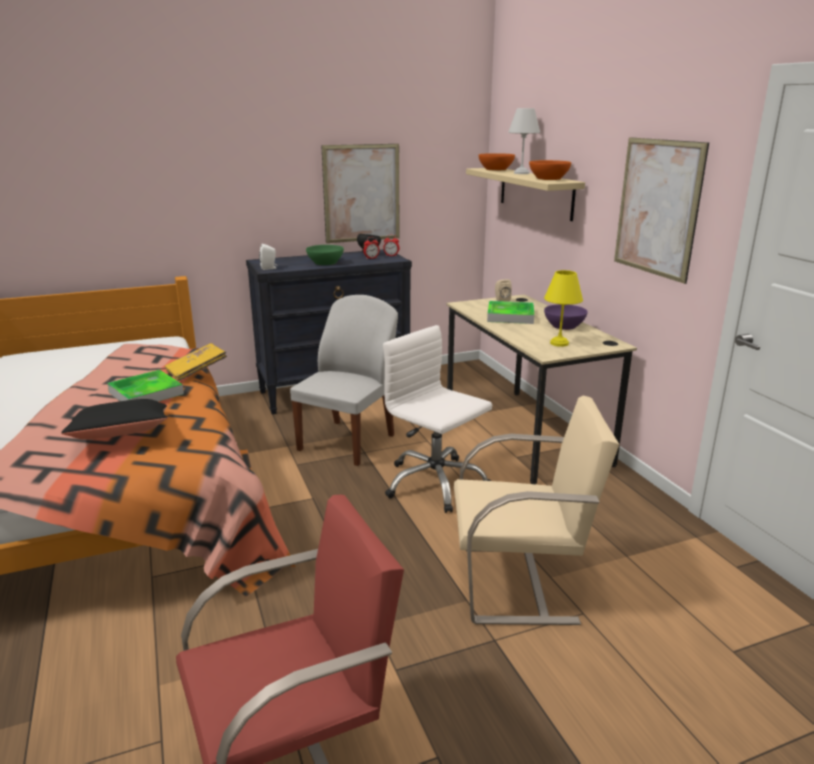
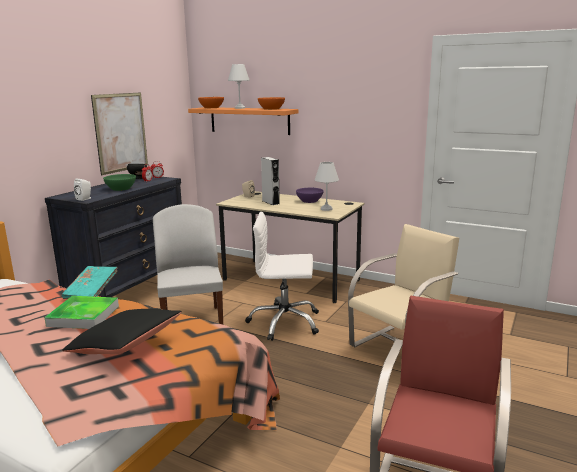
camera: 40 degrees left, 5 degrees down
yellow book [165,343,227,381] -> turquoise book [62,266,118,299]
beige shelf [466,168,585,221] -> orange shelf [188,107,298,135]
tray [487,301,534,324] -> grey speaker [261,157,280,205]
yellow table lamp [544,270,583,347] -> white table lamp [315,162,339,211]
picture [614,137,709,284] -> none

